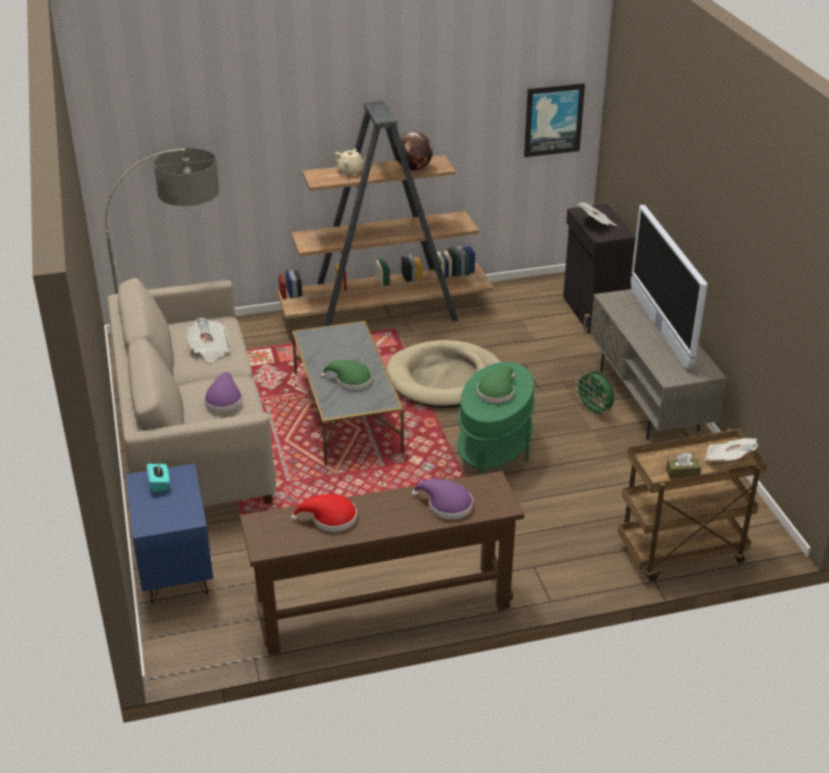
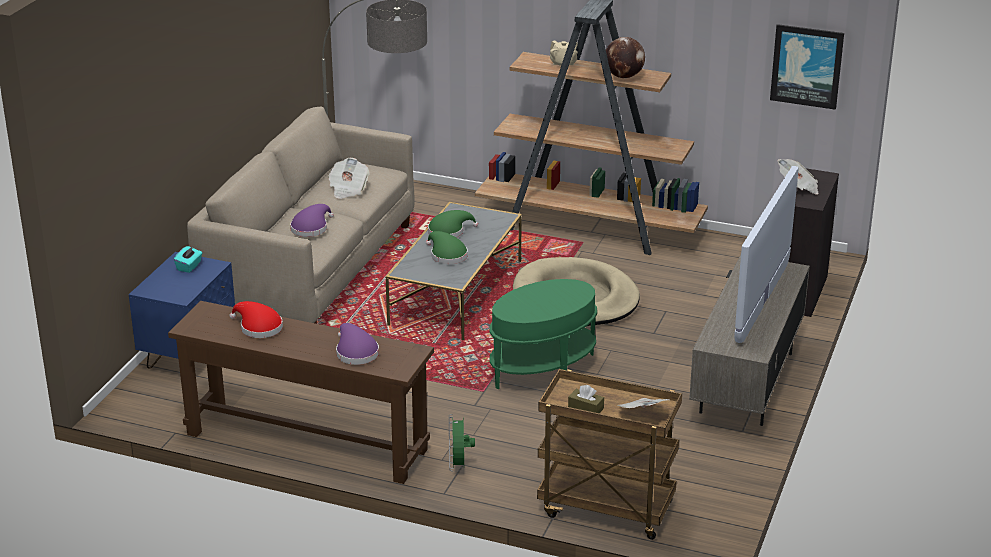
camera: 35 degrees right, 5 degrees down
green hat [477,366,515,403] -> green hat moved to [428,210,478,237]
green fan [575,371,614,417] -> green fan moved to [449,414,475,471]

